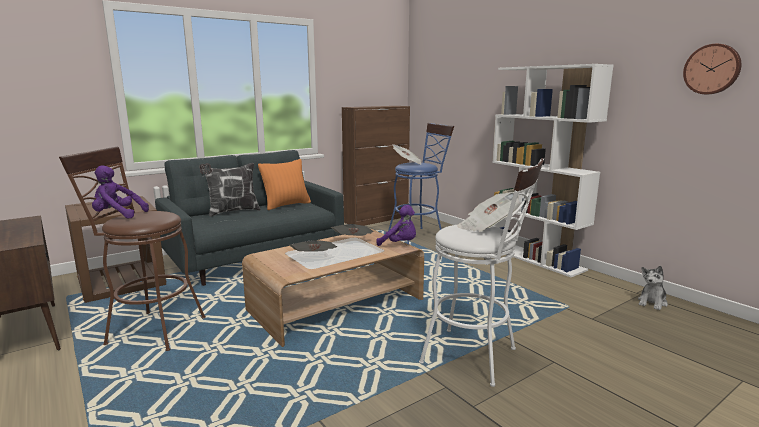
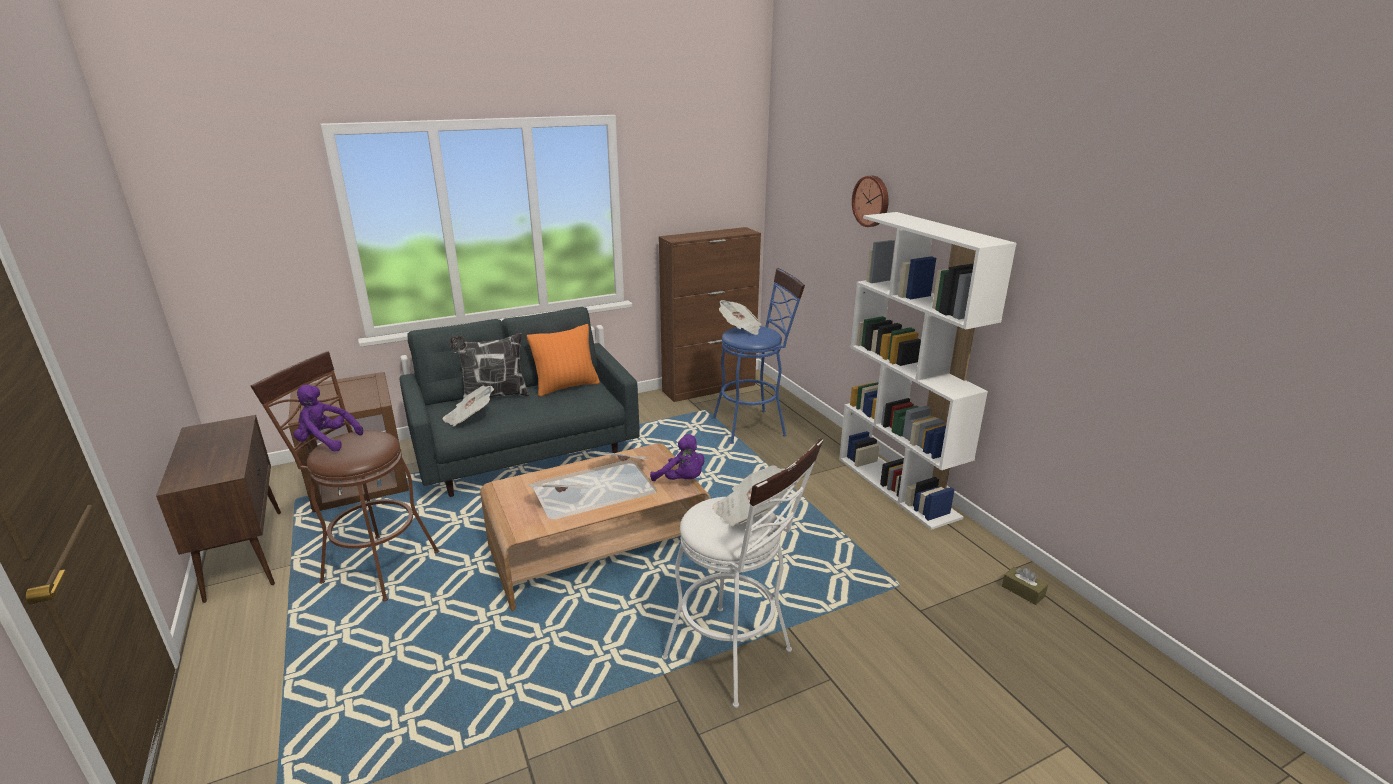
camera: 10 degrees right, 10 degrees up
plush toy [638,265,668,310] -> brown tissue box [1002,567,1048,605]
wall clock [683,44,741,94] -> wall clock moved to [852,176,889,227]
none -> newspaper [442,386,494,427]

